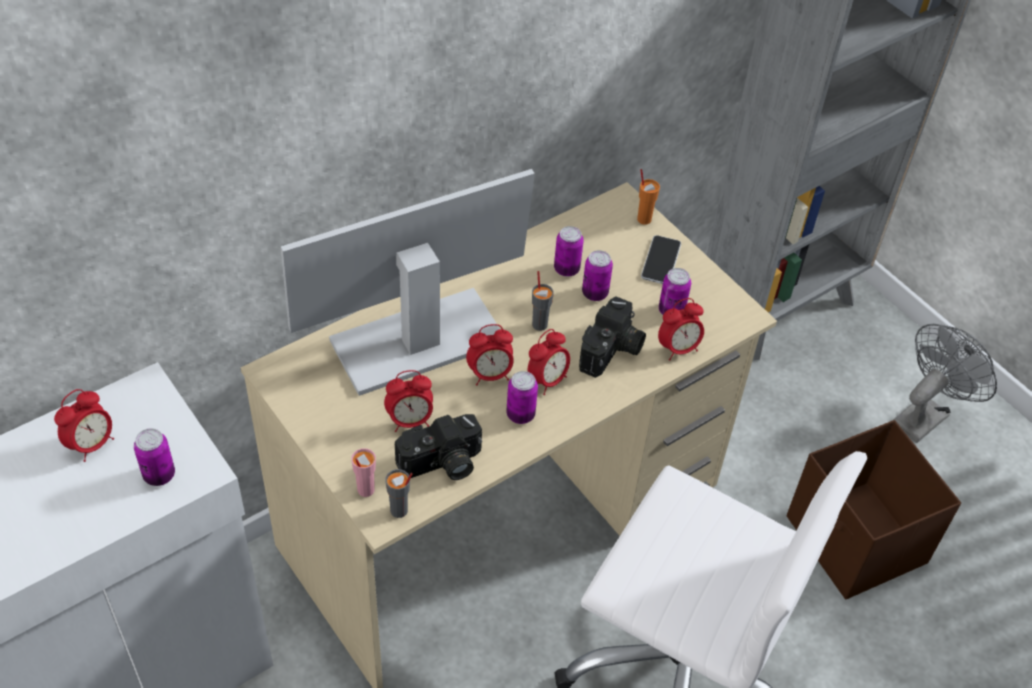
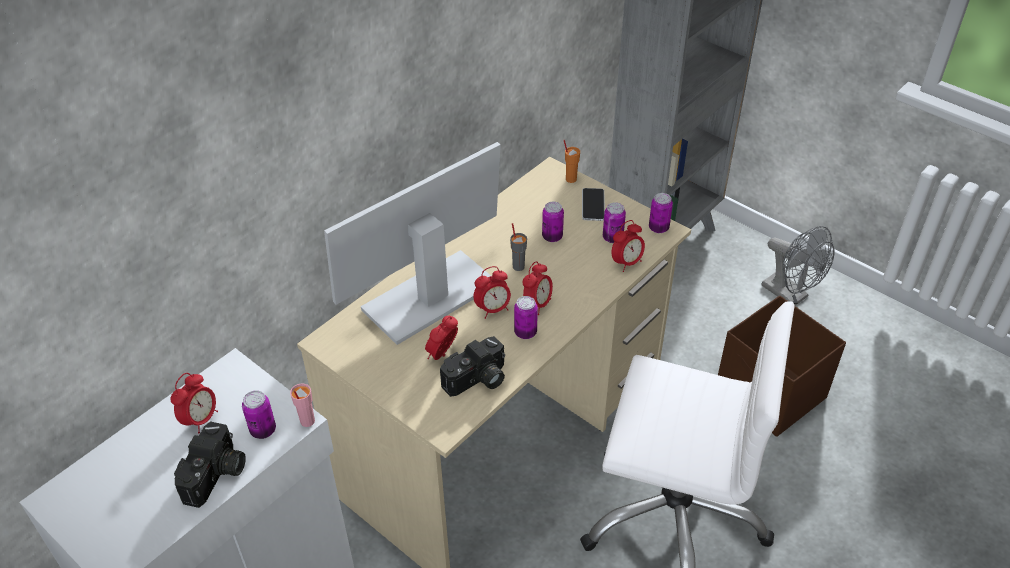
camera: 10 degrees left, 5 degrees down
pink cup [351,448,376,497] -> pink cup moved to [290,383,315,427]
alarm clock [384,370,433,432] -> alarm clock turned 150 degrees clockwise [425,316,458,360]
grey cup [386,469,412,518] -> none
can [554,226,584,277] -> can moved to [649,193,673,233]
camera [579,296,646,378] -> camera moved to [174,421,246,508]
grey fan [893,324,997,443] -> grey fan turned 105 degrees clockwise [762,226,835,306]

